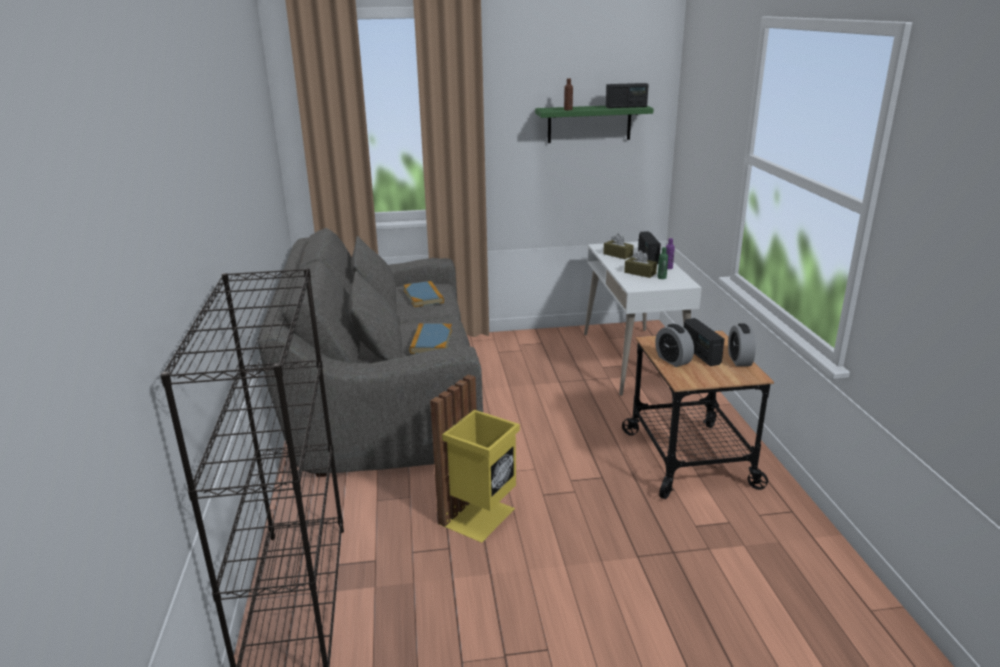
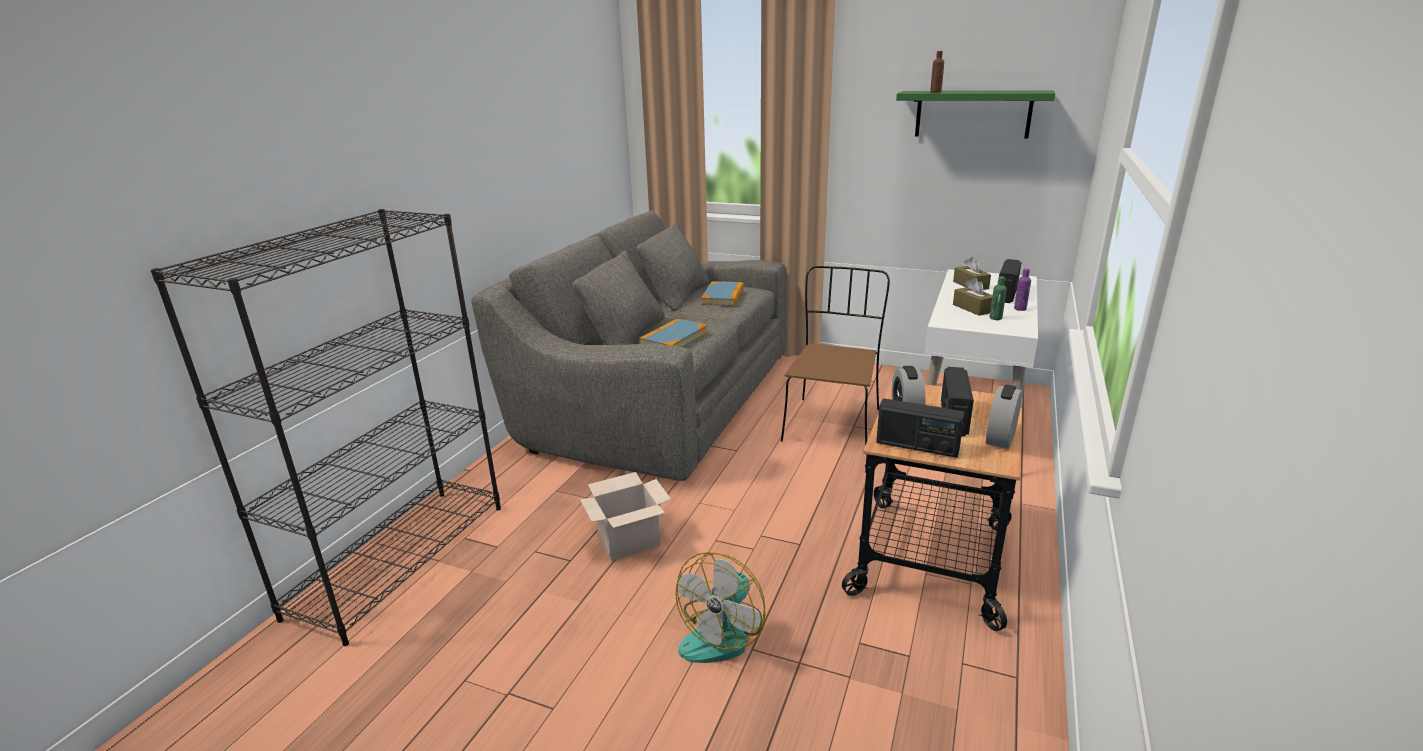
camera: 30 degrees right, 0 degrees up
yellow trash can [430,375,520,543] -> cardboard box [580,472,671,561]
radio [606,83,649,108] -> radio moved to [876,398,965,458]
none -> fan [675,552,765,663]
none -> brown chair [781,266,890,445]

